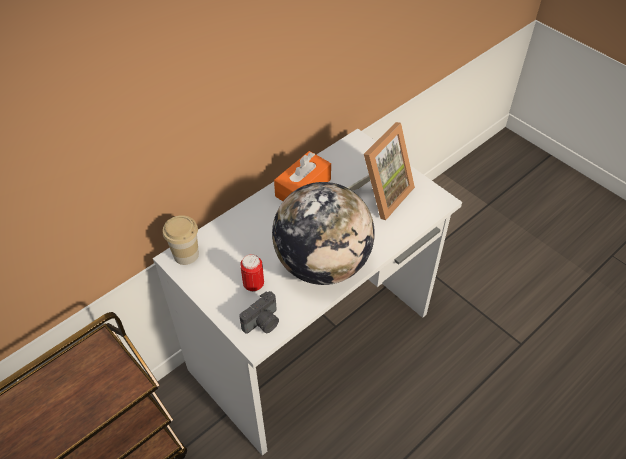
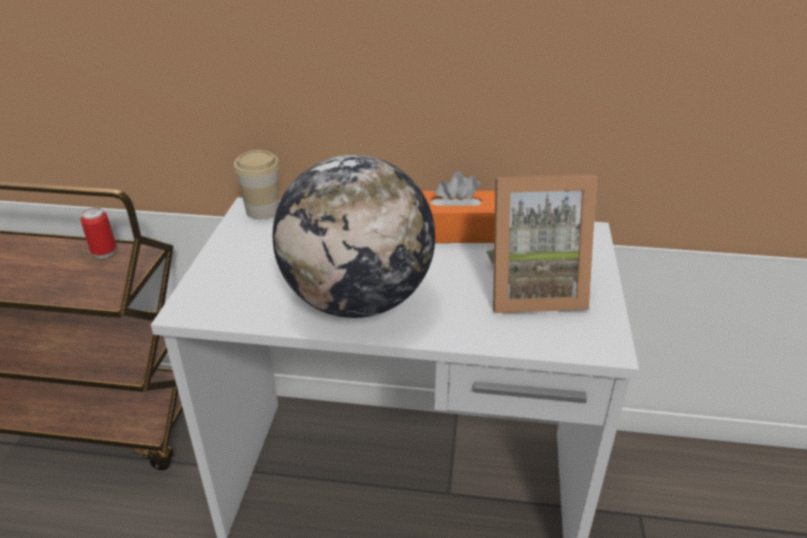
camera: 50 degrees right, 15 degrees down
camera [239,291,279,334] -> none
can [240,254,264,292] -> can moved to [81,208,116,258]

